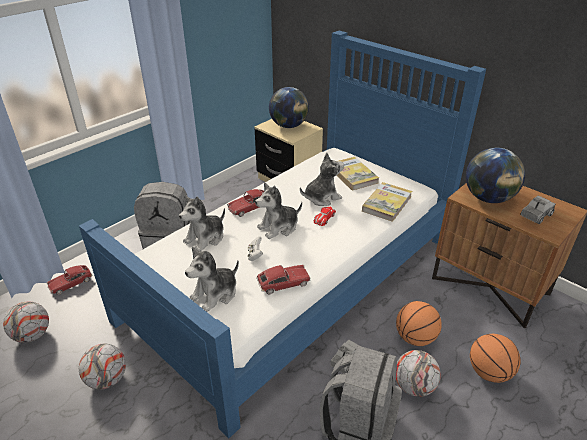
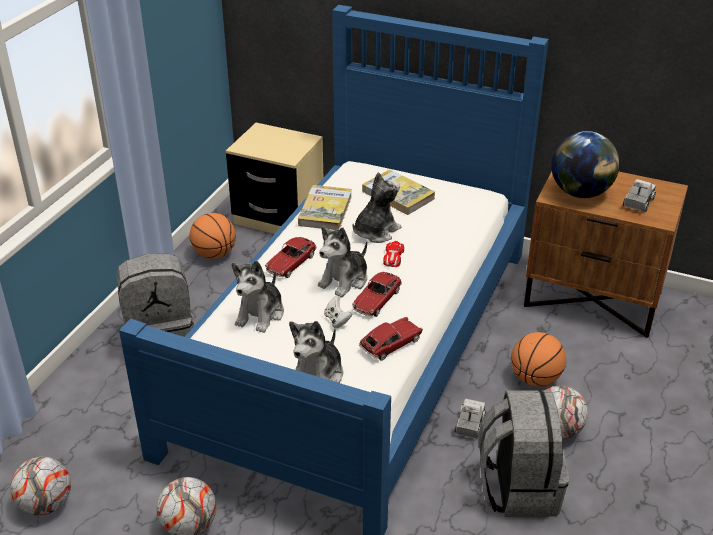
camera: 20 degrees left, 0 degrees up
toy car [47,265,93,295] -> toy car moved to [352,272,402,317]
globe [269,87,309,128] -> none
book [362,182,412,222] -> book moved to [298,185,352,230]
basketball [470,334,521,383] -> basketball moved to [190,213,236,258]

